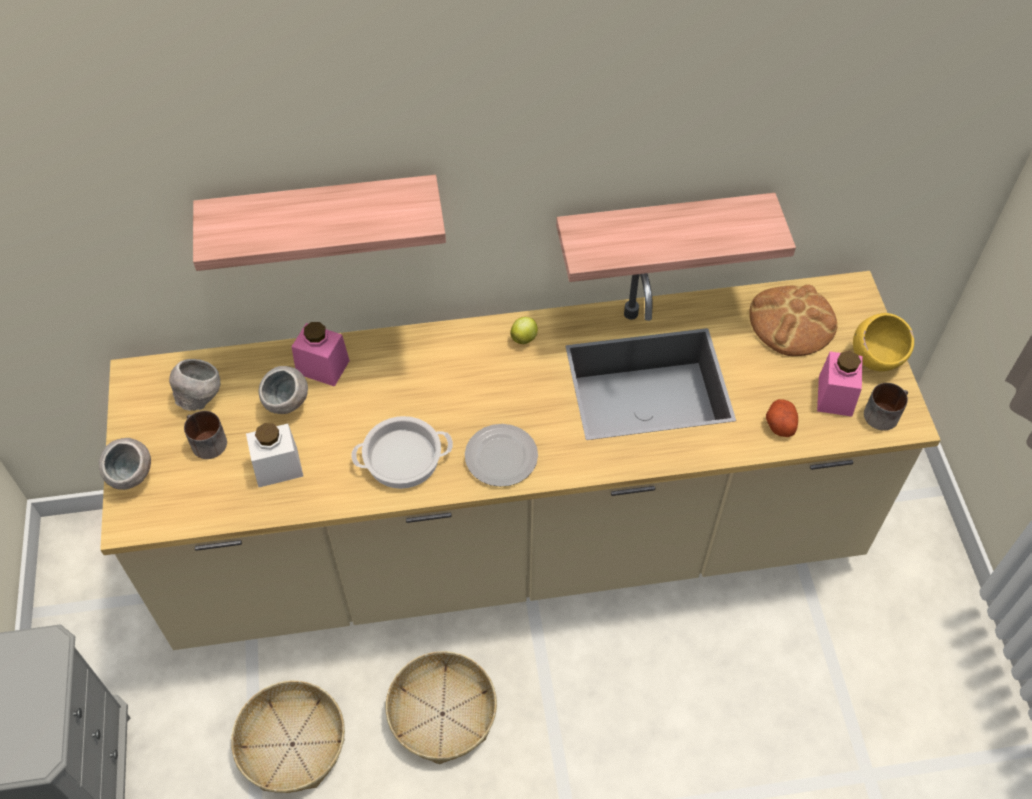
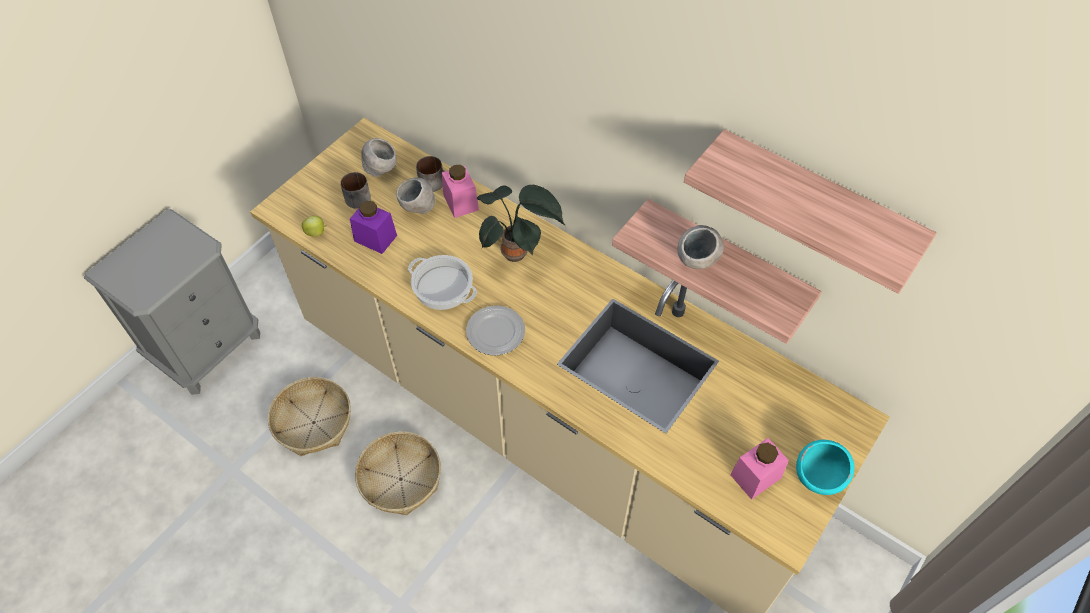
camera: 45 degrees right, 0 degrees up
grey bowl [99,438,151,490] -> grey bowl moved to [677,225,724,269]
shelf [193,175,446,271] -> shelf moved to [684,129,937,294]
white jar [246,423,304,487] -> purple jar [350,201,397,254]
apple [510,317,538,344] -> apple moved to [302,216,327,237]
bread [749,284,837,356] -> none
potato [766,399,798,437] -> none
yellow bowl [853,313,914,371] -> turquoise bowl [796,440,854,495]
mug [864,383,908,431] -> mug moved to [416,156,445,192]
none -> potted plant [477,185,565,262]

